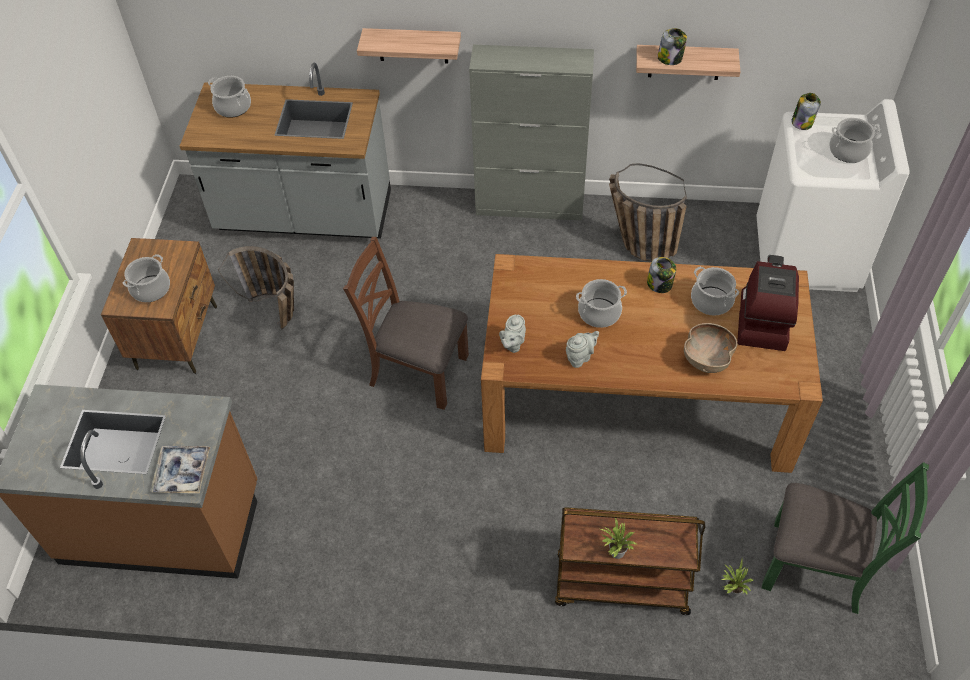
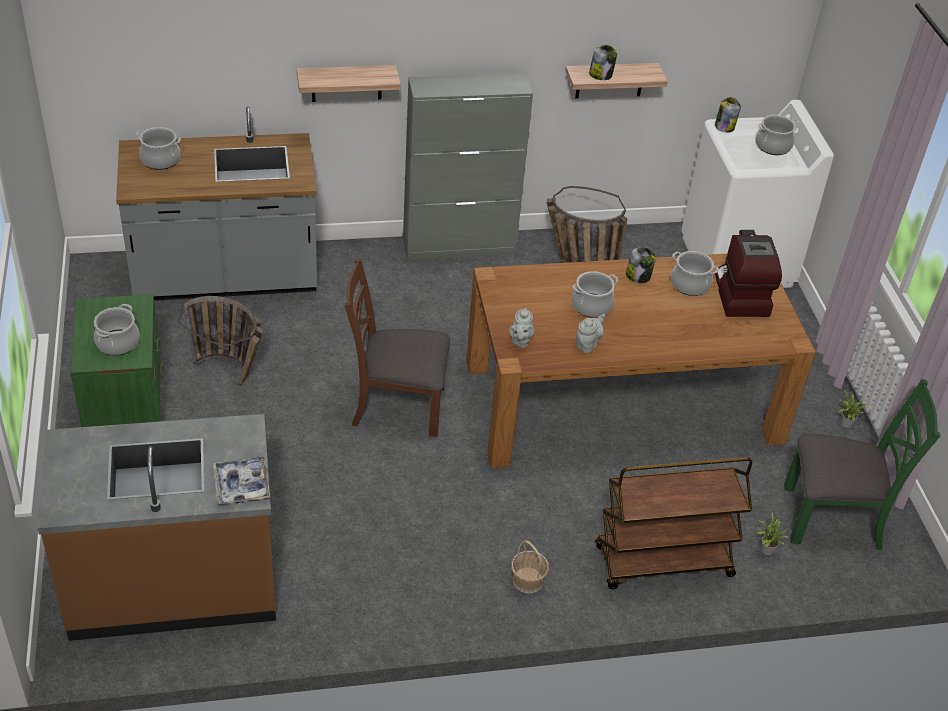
camera: 20 degrees left, 10 degrees down
brown nightstand [101,238,217,374] -> green nightstand [70,294,163,427]
potted plant [601,518,637,559] -> potted plant moved to [839,390,869,428]
brown bowl [684,323,737,373] -> none
none -> basket [511,540,549,593]

